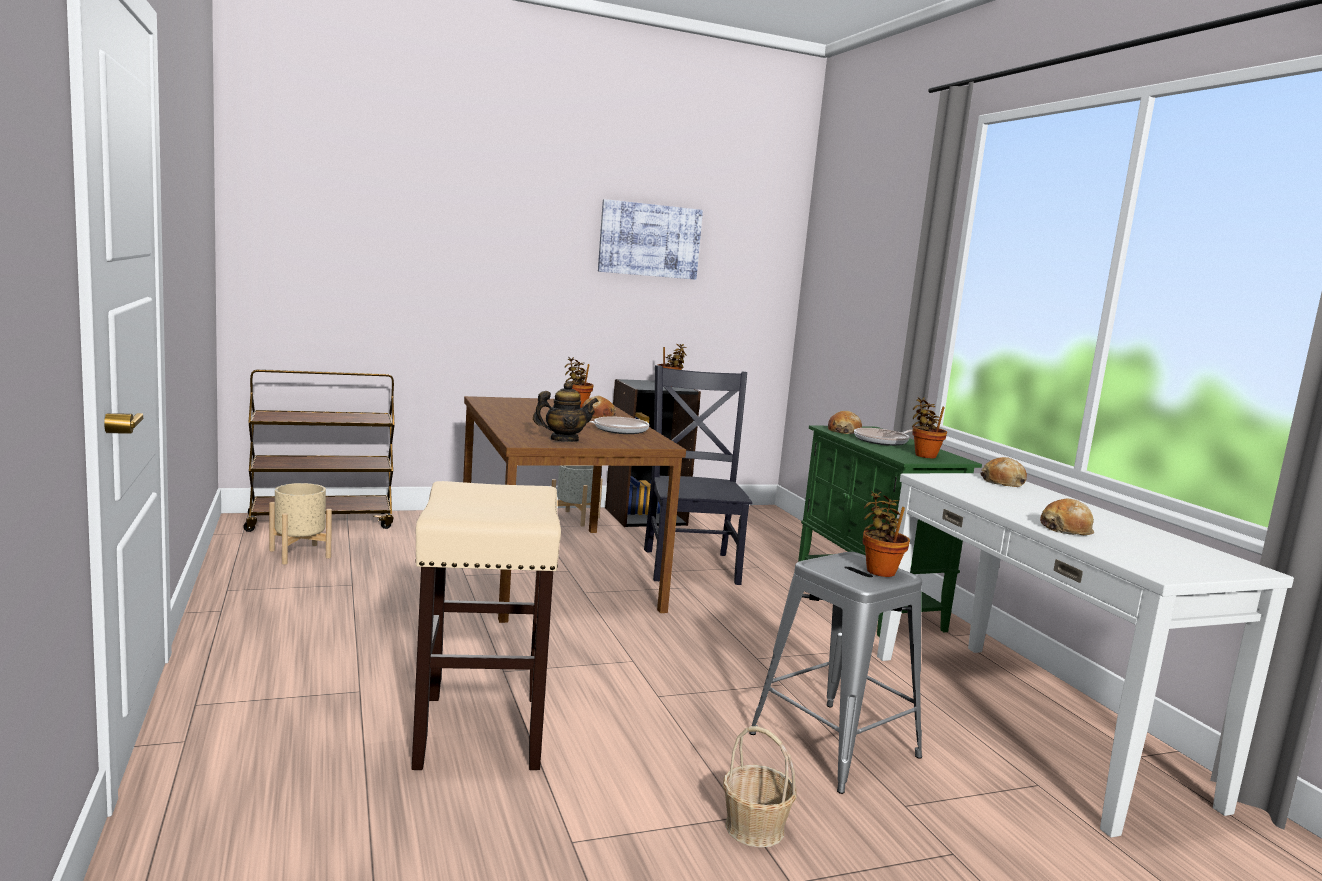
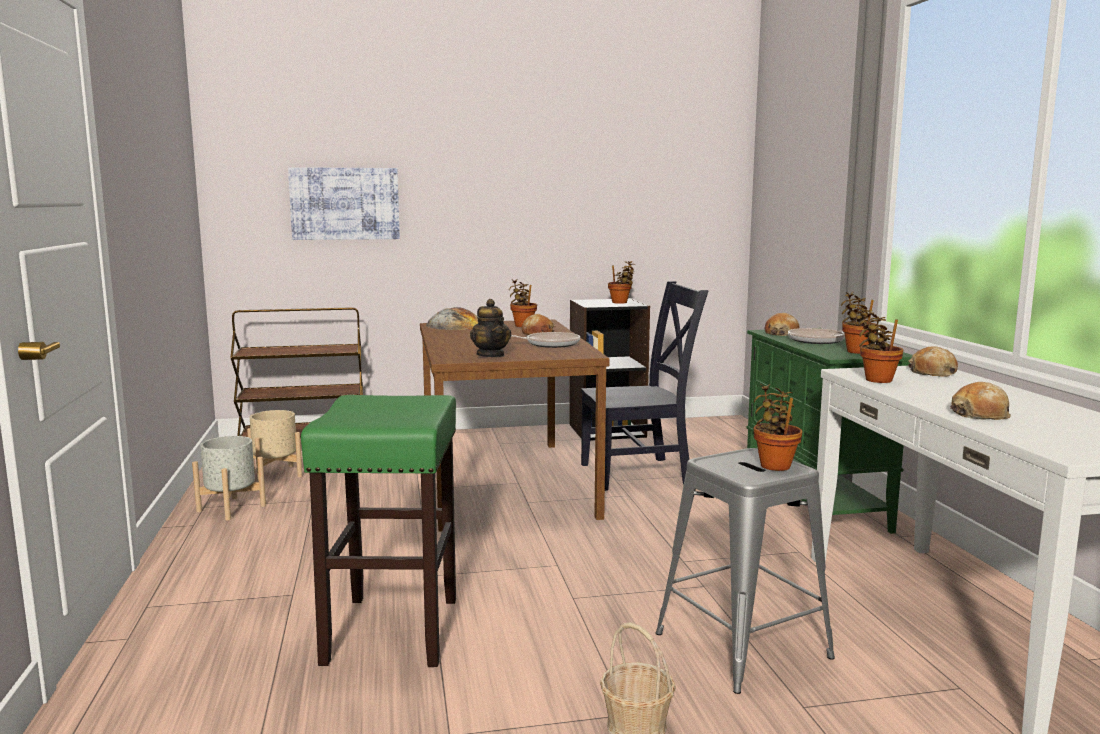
camera: 10 degrees right, 0 degrees up
beige stool [412,481,561,770] -> green stool [301,395,456,667]
teapot [533,381,599,442] -> teapot turned 75 degrees clockwise [470,299,511,357]
grey planter [552,466,603,527] -> grey planter moved to [192,436,266,521]
picture [598,199,703,280] -> picture moved to [288,167,400,240]
black chair [644,365,752,585] -> black chair turned 75 degrees clockwise [581,281,708,491]
none -> bread [426,307,478,330]
none -> potted plant [858,310,903,383]

